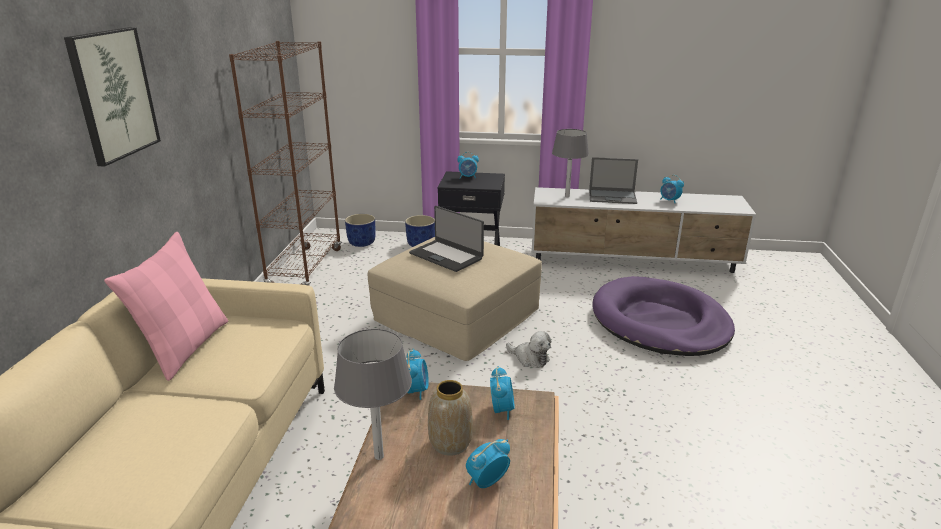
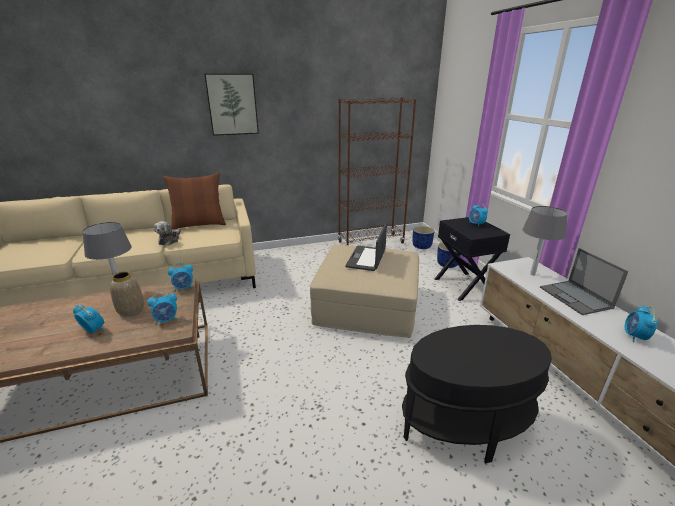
camera: 65 degrees right, 0 degrees up
pink pillow [104,232,228,381] -> brown pillow [163,173,226,230]
plush toy [506,331,552,368] -> plush toy moved to [154,221,181,245]
purple dog bed [593,276,735,356] -> black side table [402,325,552,463]

